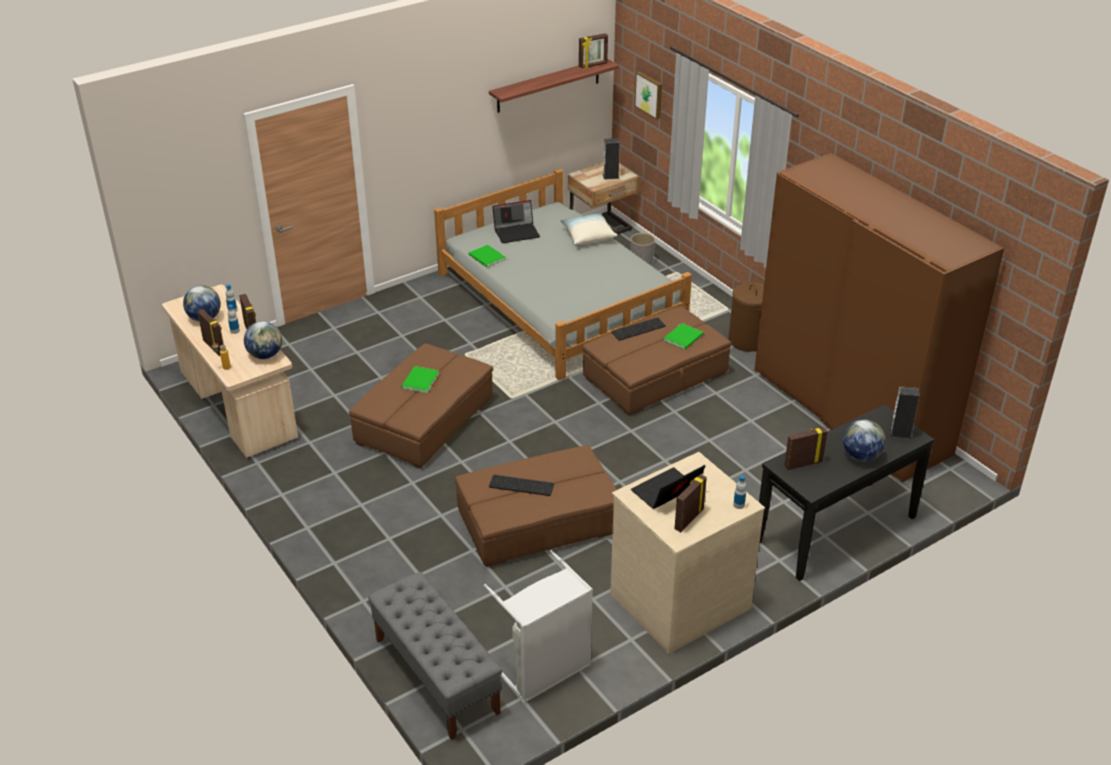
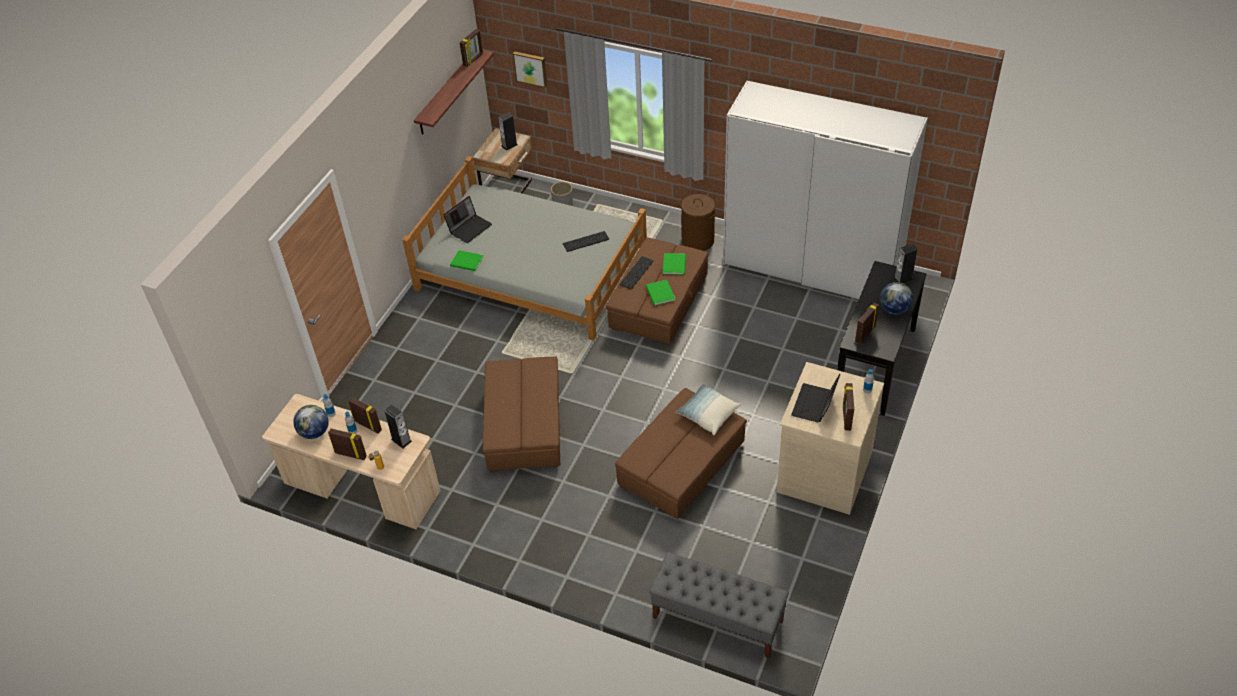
camera: 30 degrees left, 10 degrees up
globe [244,321,282,359] -> speaker [384,405,412,448]
green book [401,366,439,393] -> green book moved to [646,280,676,305]
grey laundry basket [484,550,593,703] -> none
keyboard [489,475,554,496] -> keyboard moved to [563,231,609,252]
pillow [560,213,617,244] -> pillow moved to [675,384,741,435]
brown wardrobe [754,153,1004,483] -> white wardrobe [723,81,928,299]

